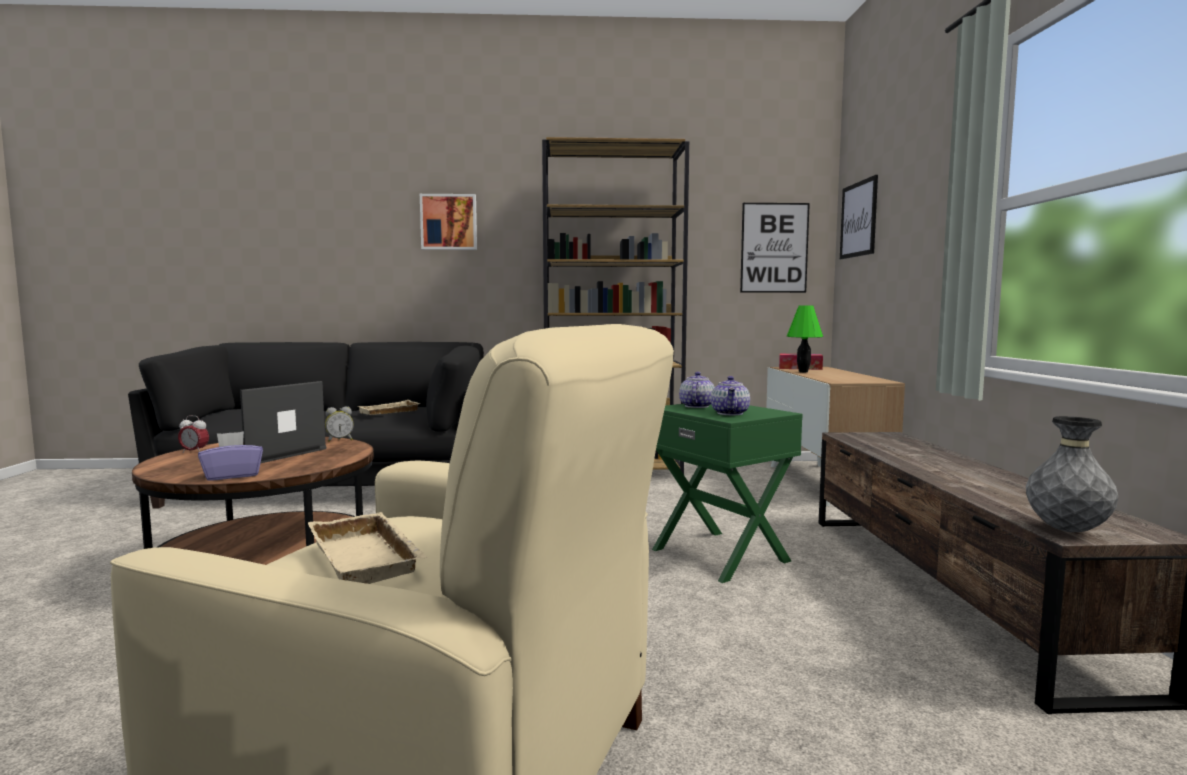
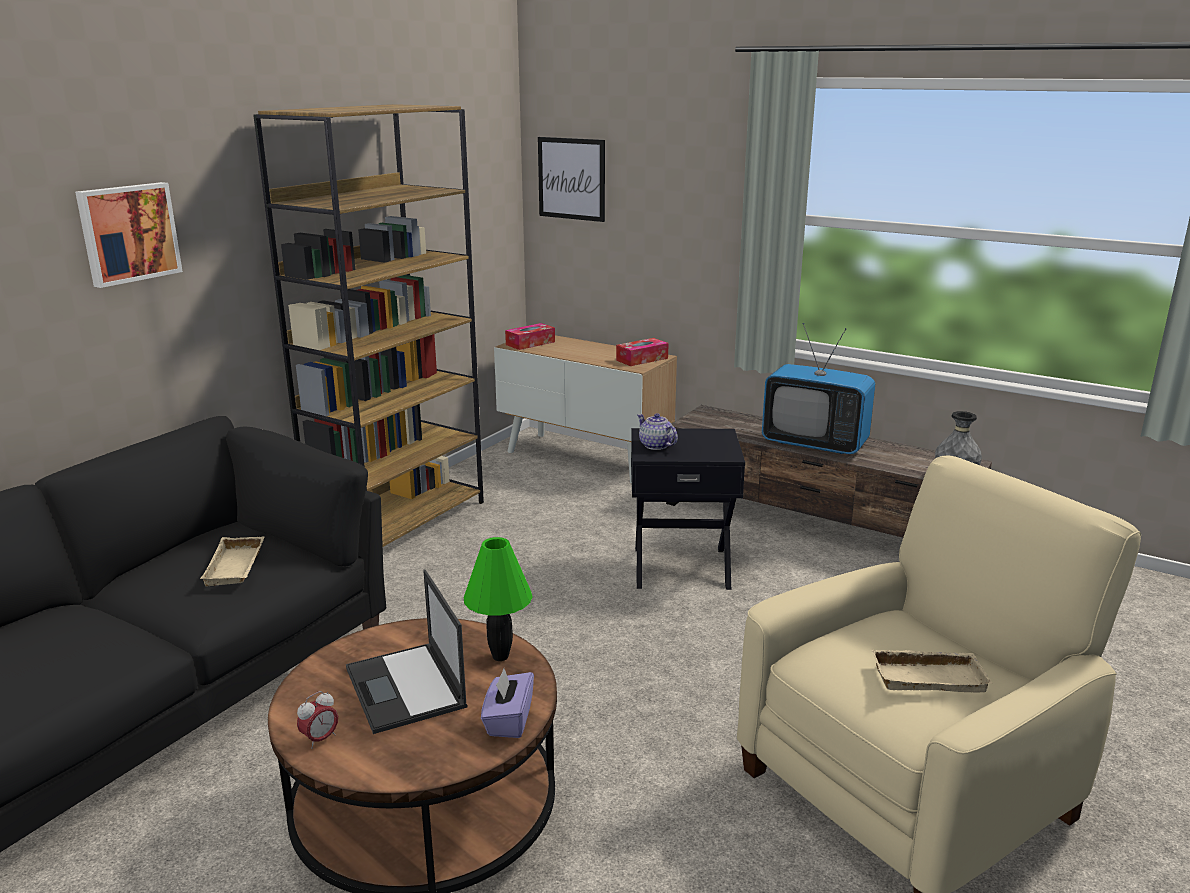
camera: 55 degrees left, 15 degrees up
alarm clock [325,407,354,442] -> none
green side table [652,404,803,583] -> black side table [631,428,745,590]
teapot [711,376,750,415] -> none
picture [740,203,810,293] -> none
green table lamp [787,305,823,372] -> green table lamp moved to [464,537,532,661]
none -> tissue box [616,338,669,366]
none -> television [762,323,875,454]

